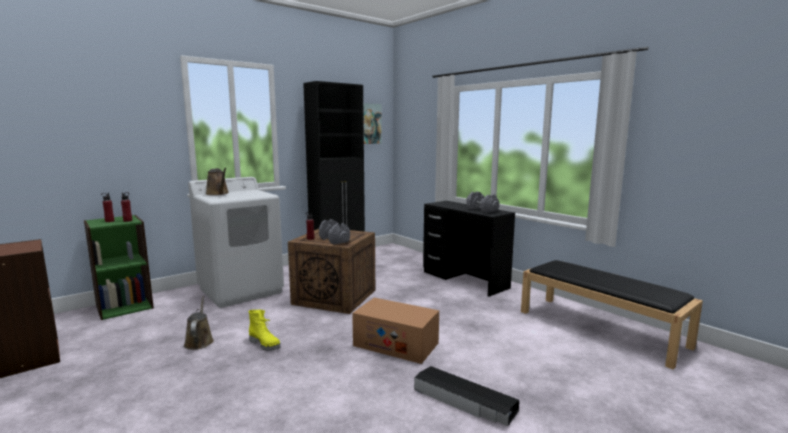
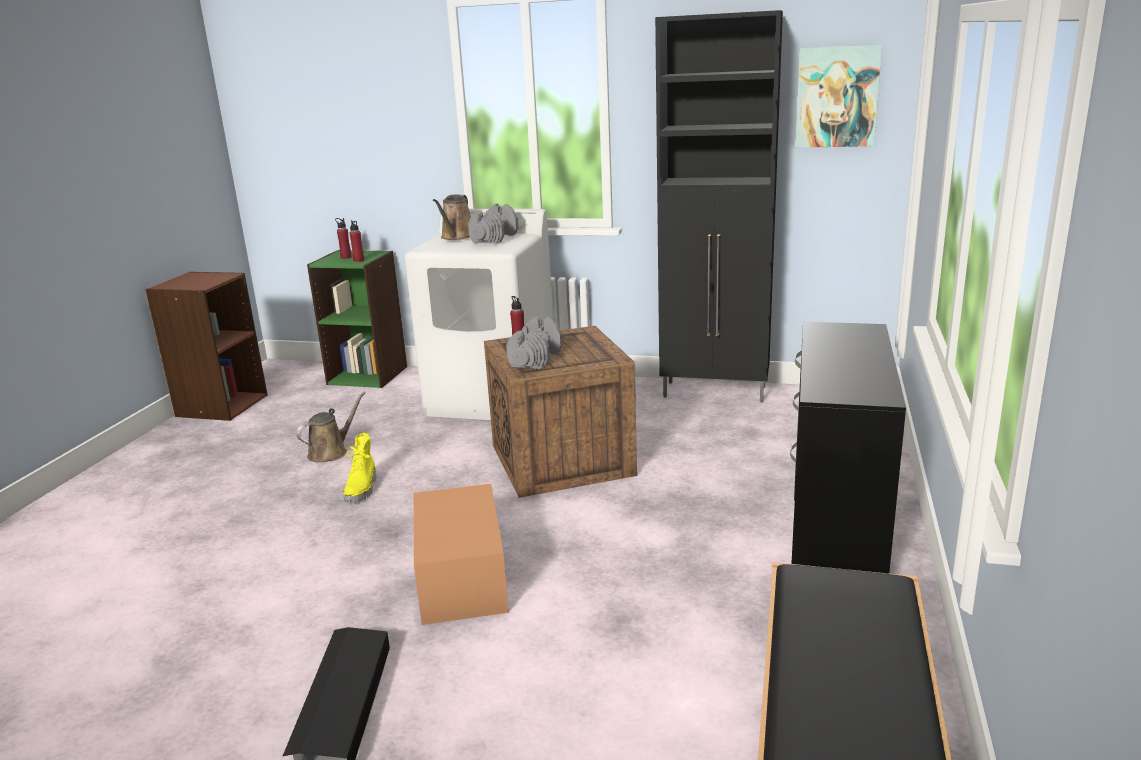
camera: 55 degrees right, 10 degrees up
grey dumbbell [466,191,500,213] -> grey dumbbell moved to [468,204,518,244]

